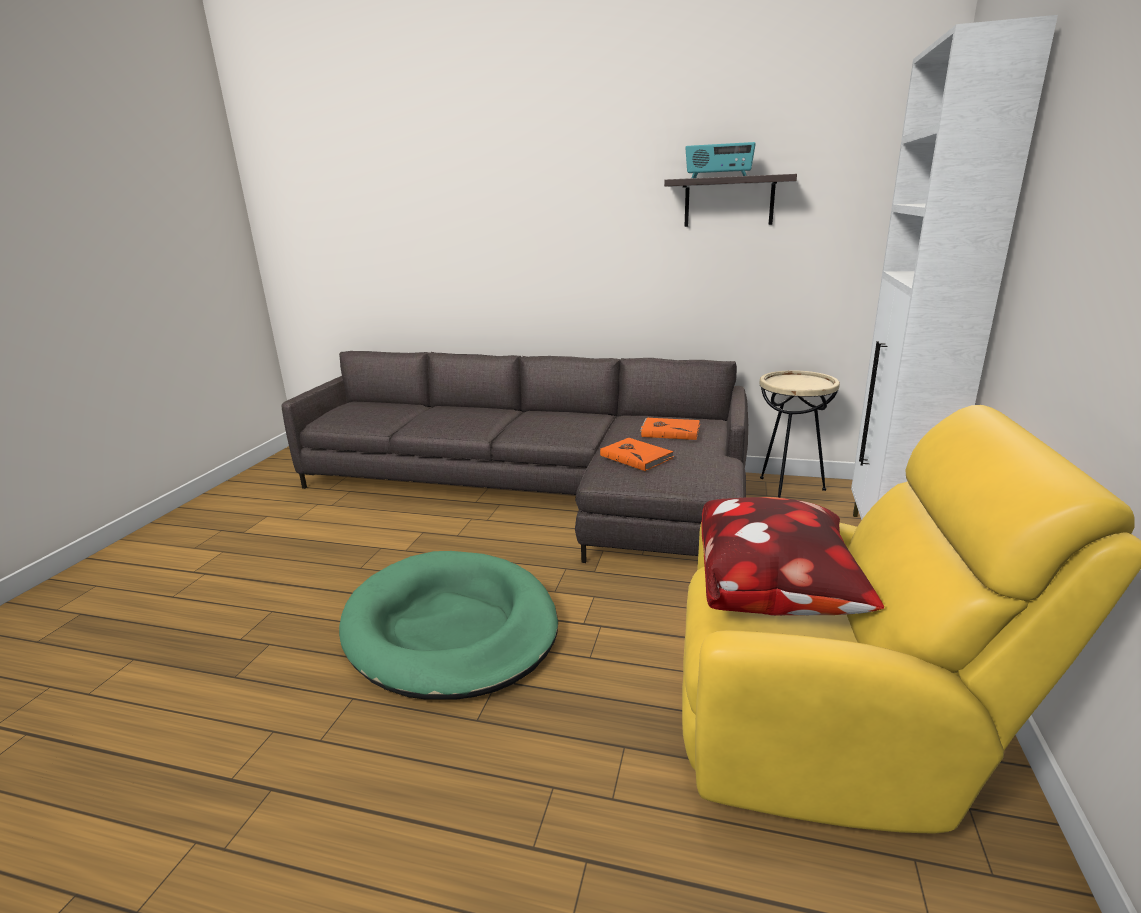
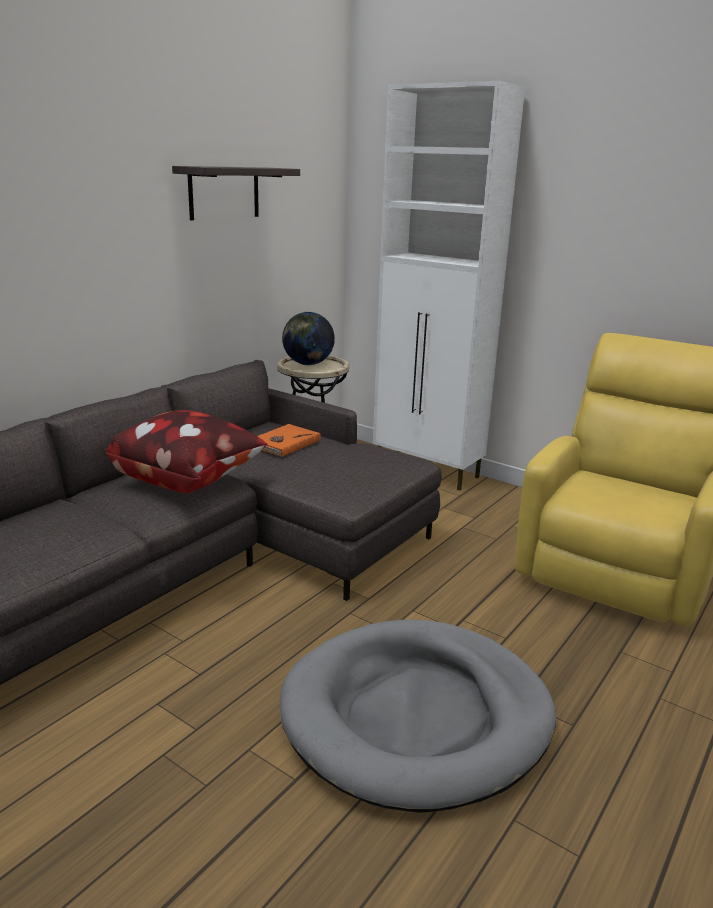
camera: 70 degrees left, 0 degrees up
green dog bed [339,551,558,700] -> grey dog bed [280,619,556,813]
orange book [600,438,674,471] -> none
radio [685,142,756,178] -> none
pillow [701,497,884,616] -> pillow moved to [105,410,268,493]
none -> globe [282,312,335,365]

